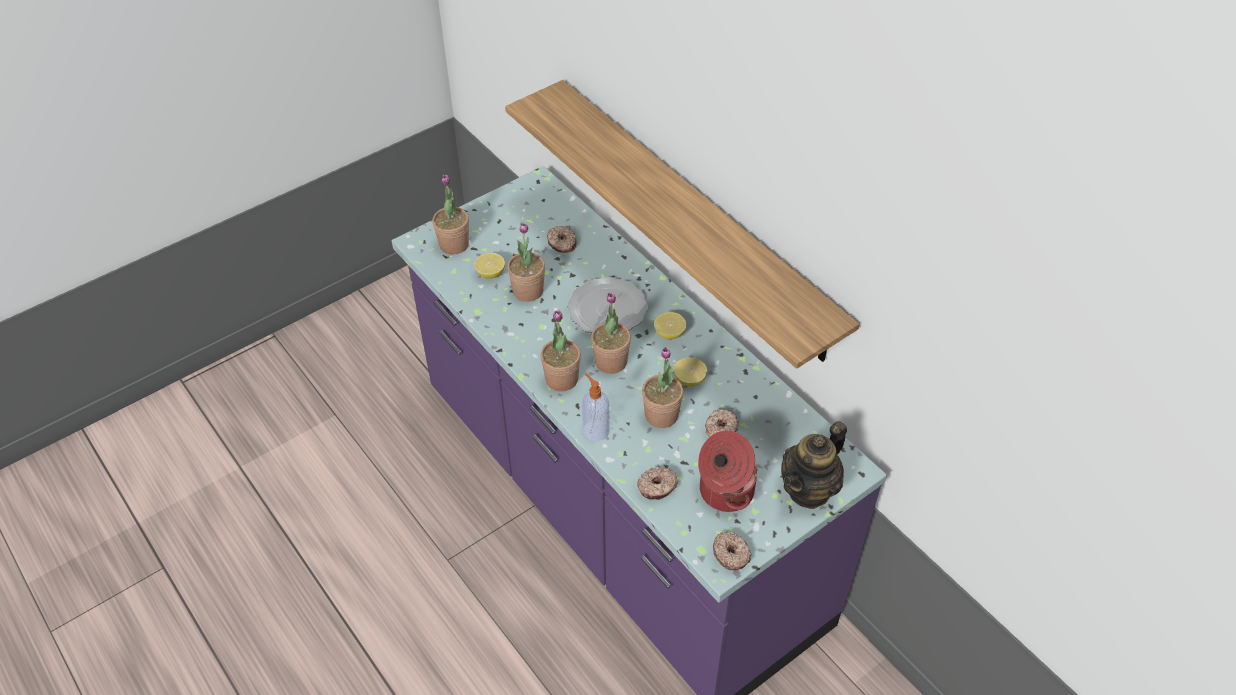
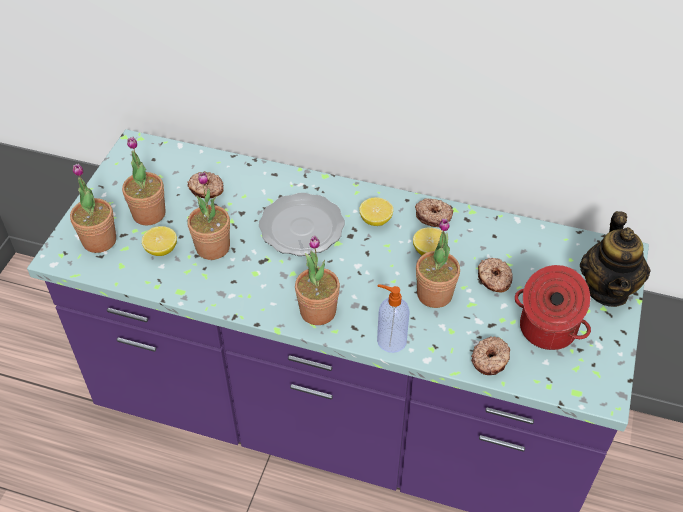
camera: 35 degrees left, 0 degrees up
shelf [505,80,859,369] -> none
potted plant [591,292,631,374] -> potted plant moved to [122,137,166,226]
donut [713,531,752,570] -> donut moved to [415,199,454,227]

